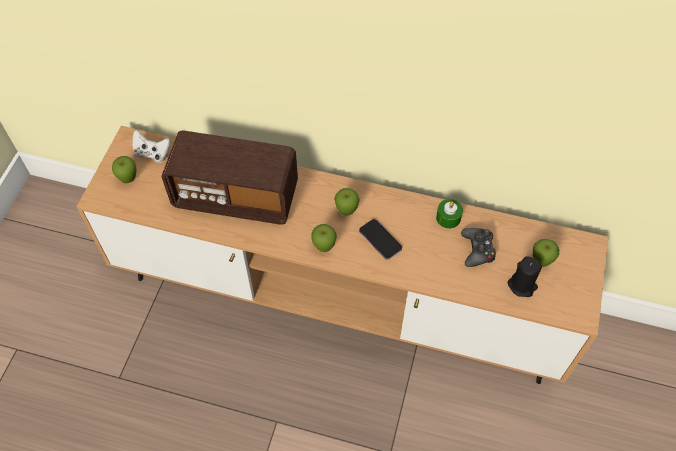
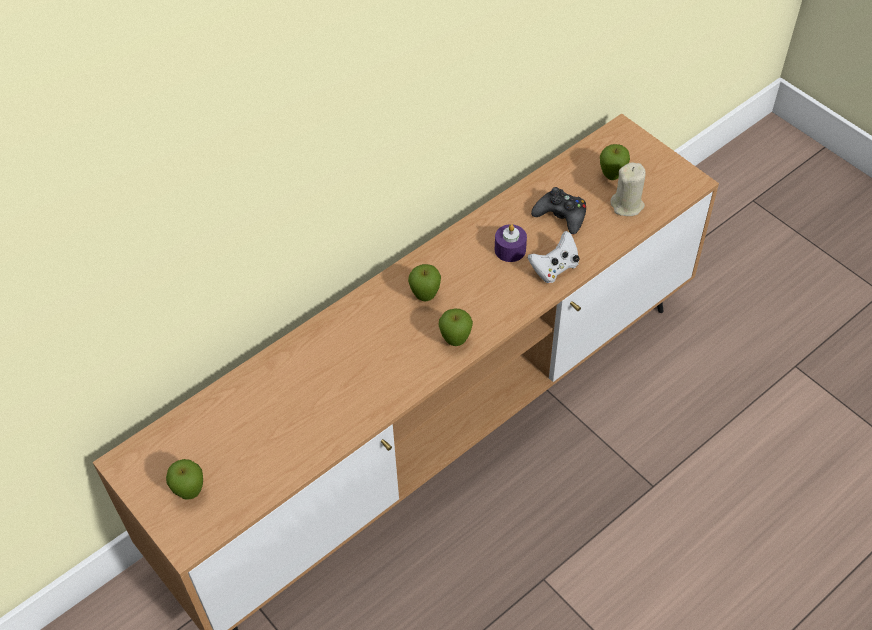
camera: 55 degrees left, 5 degrees down
white game controller [132,130,171,163] -> white game controller moved to [528,231,580,283]
radio [162,131,298,225] -> none
phone [359,219,402,260] -> none
green candle [436,199,463,229] -> none
black candle [508,256,542,297] -> beige candle [610,163,646,216]
none -> purple candle [495,224,527,262]

